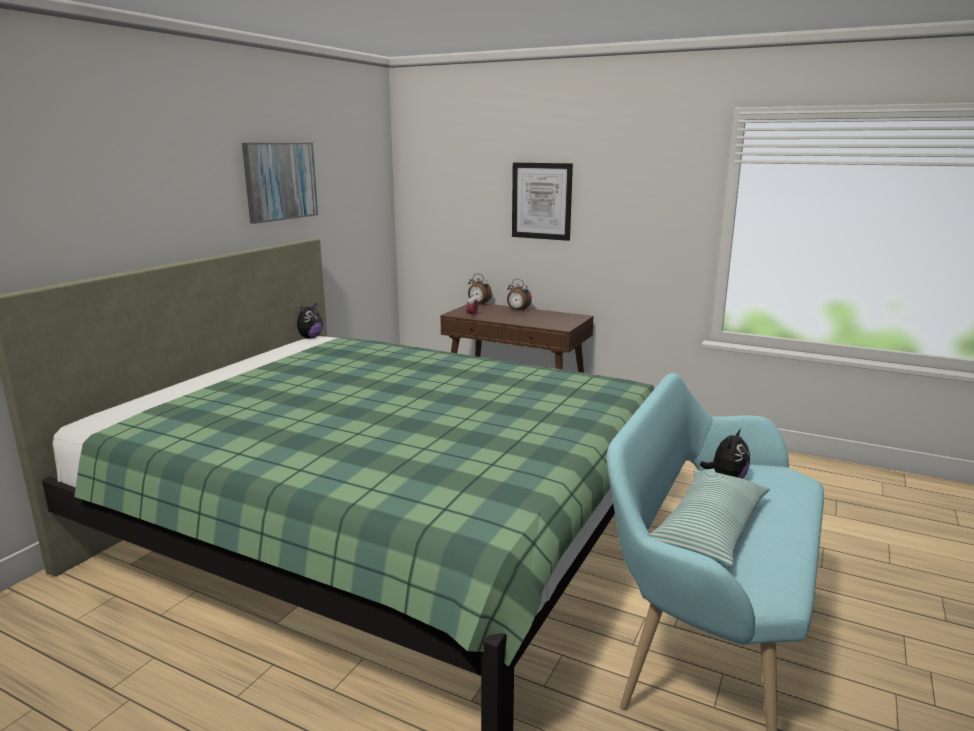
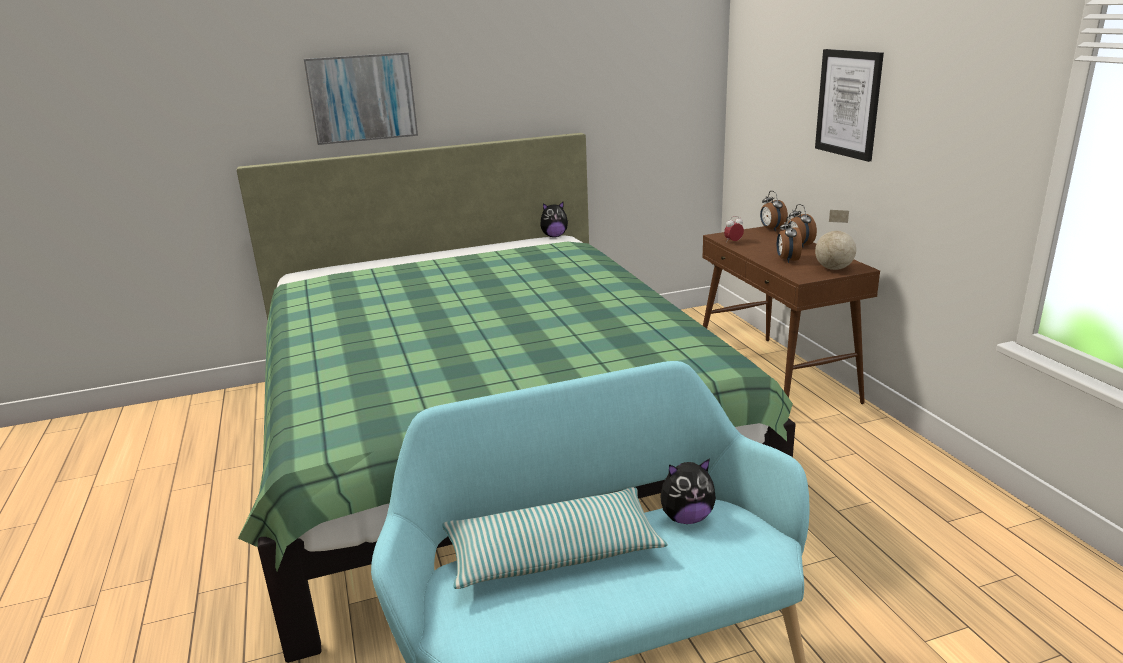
camera: 45 degrees right, 5 degrees up
picture [242,143,318,224] -> picture moved to [304,52,418,145]
none -> alarm clock [777,217,802,263]
none -> globe [815,210,856,270]

